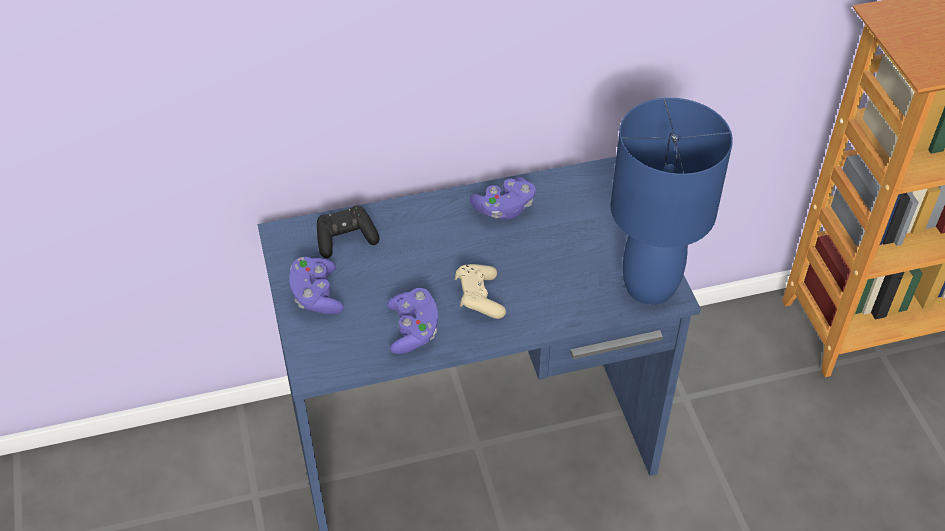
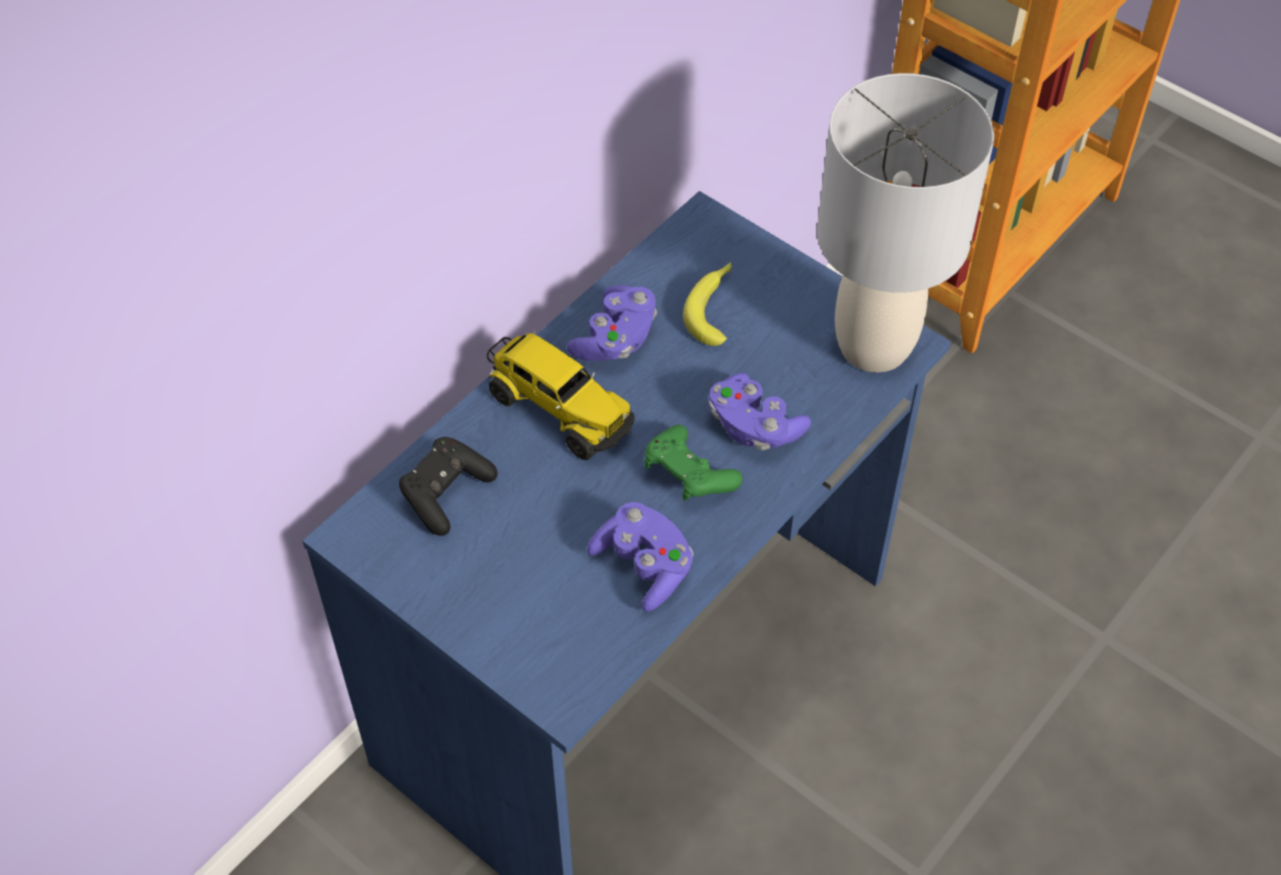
camera: 35 degrees left, 5 degrees up
purple game controller [289,257,344,314] -> purple game controller moved to [709,373,811,450]
beige game controller [455,264,506,319] -> green game controller [645,425,743,501]
blue table lamp [610,98,733,305] -> grey table lamp [817,73,994,372]
none -> toy truck [487,333,635,460]
none -> banana [683,262,732,346]

